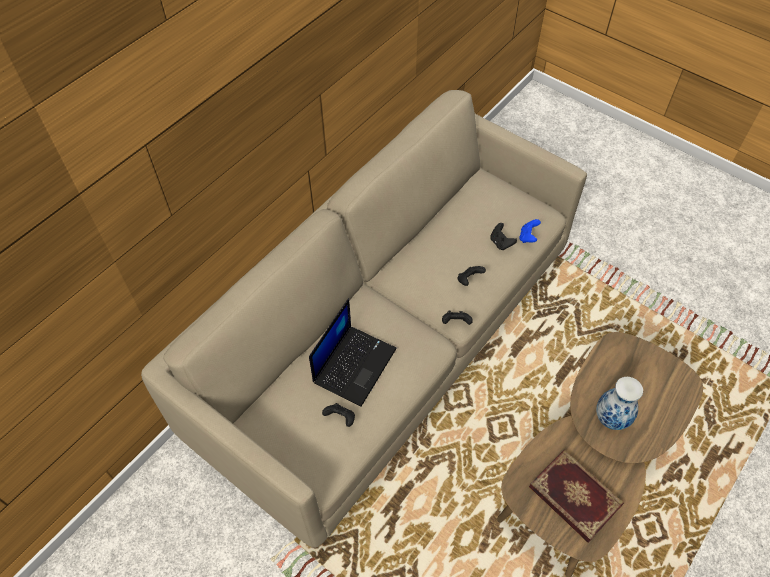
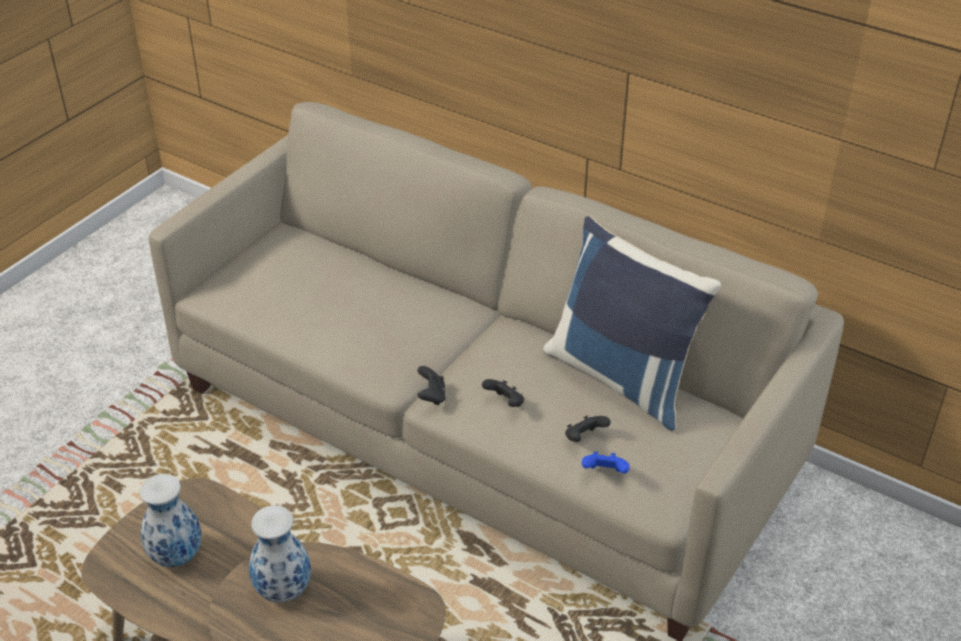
camera: 85 degrees right, 15 degrees down
laptop [309,298,397,407] -> none
black game controller [322,403,355,427] -> none
book [529,450,624,543] -> vase [140,474,202,567]
none -> blue pillow [543,216,721,431]

